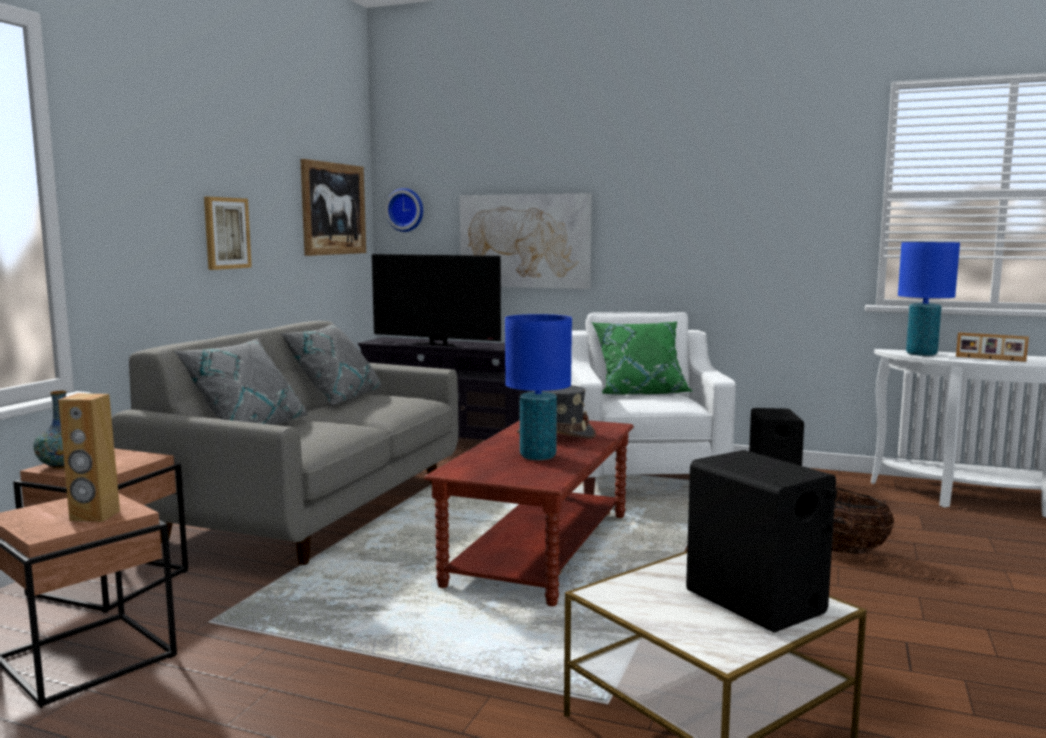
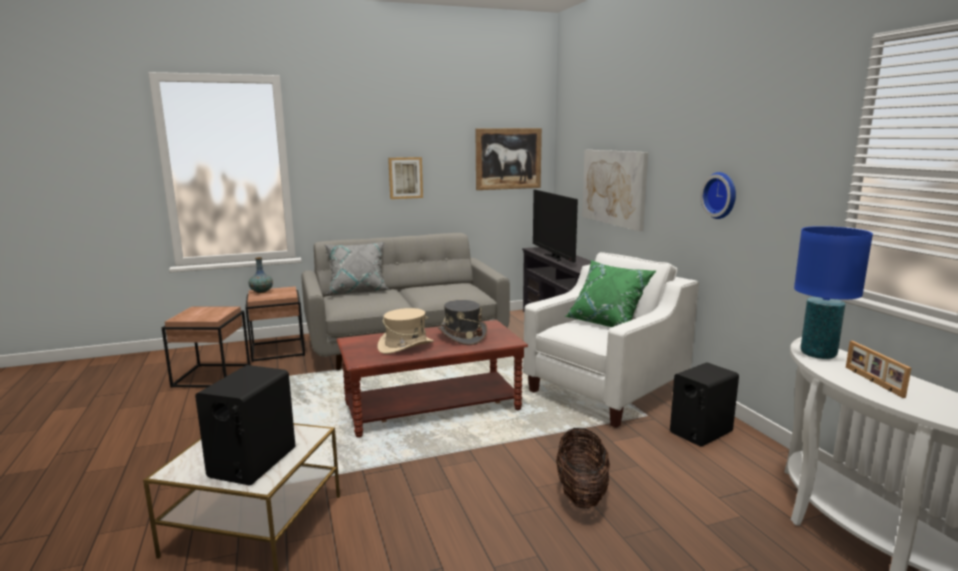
camera: 50 degrees right, 5 degrees up
brown speaker [58,393,120,522] -> none
grey pillow [281,324,381,405] -> none
wall clock [385,188,423,232] -> wall clock moved to [700,172,736,219]
blue table lamp [505,314,572,460] -> beige hat [377,308,434,354]

